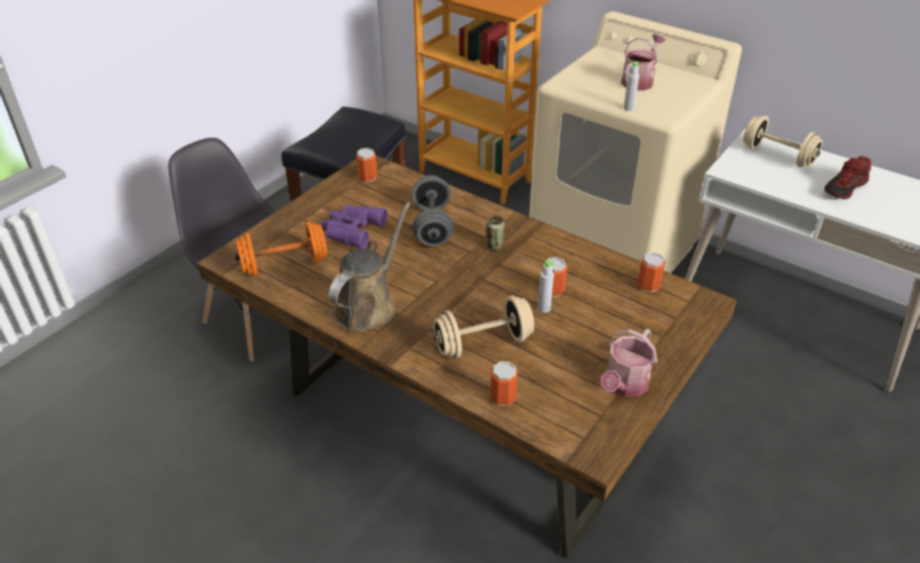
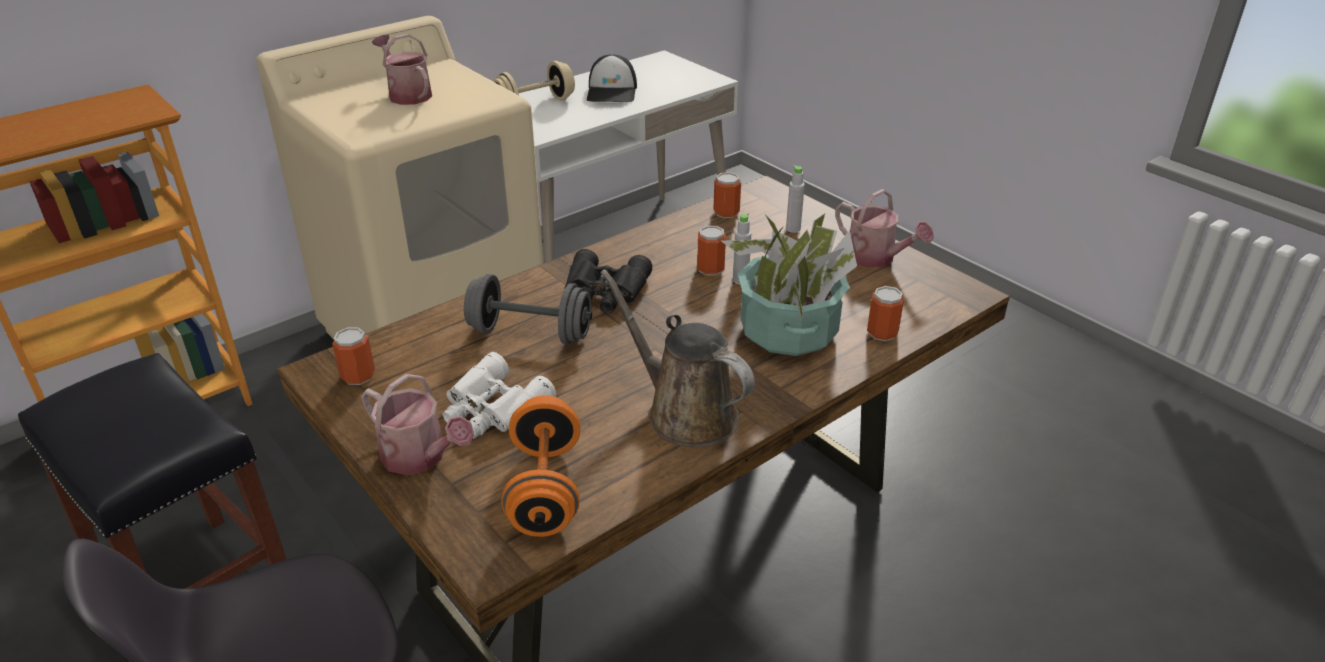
camera: 75 degrees left, 5 degrees down
purple binoculars [320,204,388,249] -> white binoculars [442,352,557,438]
beige dumbbell [433,295,534,358] -> potted plant [721,213,857,356]
can [486,215,505,250] -> black binoculars [564,249,652,313]
grey bottle [624,61,639,111] -> grey bottle moved to [786,165,805,233]
shoe [824,156,871,199] -> cap [587,54,637,102]
none -> watering can [361,374,474,475]

